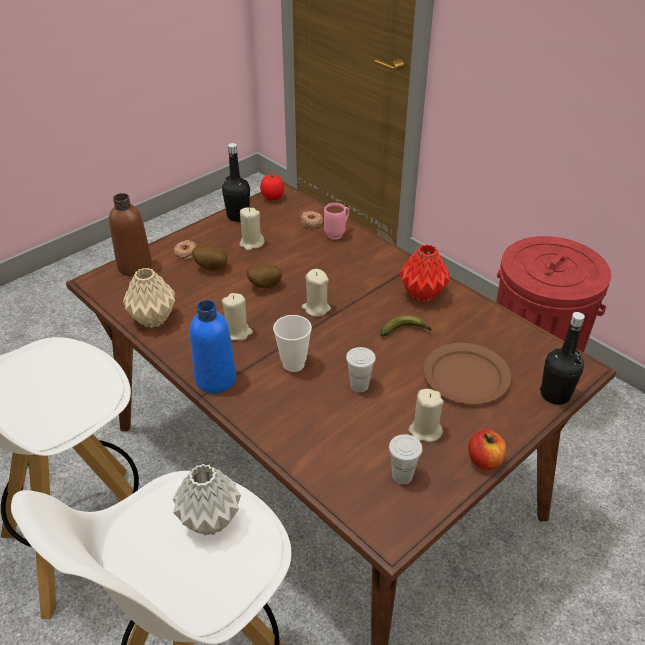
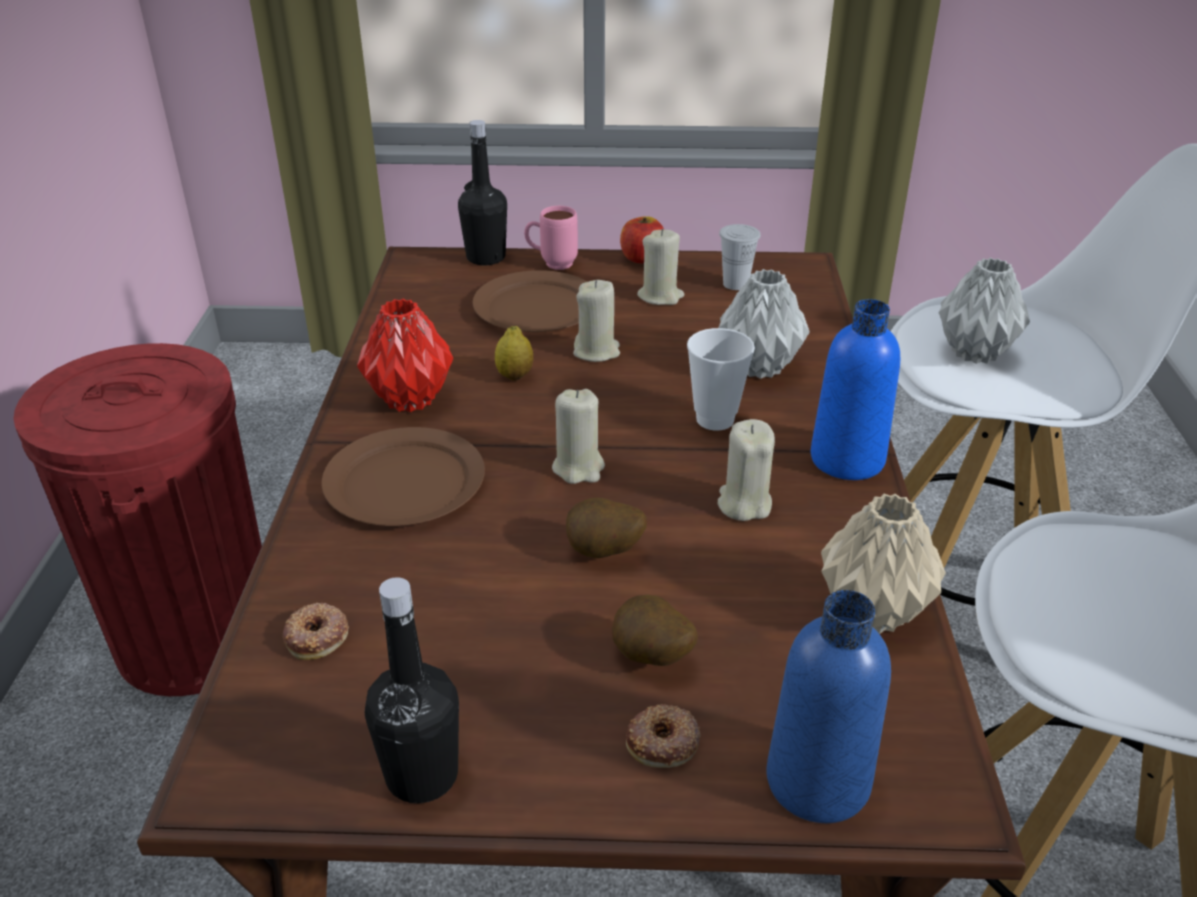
camera: 135 degrees left, 5 degrees down
brown bottle [109,193,152,276] -> blue bottle [766,590,891,823]
beige candle [240,207,265,251] -> beige candle moved to [573,280,620,362]
tomato [260,174,284,201] -> none
pink mug [324,203,349,240] -> pink mug moved to [524,206,578,270]
white cup [346,347,376,392] -> none
banana [380,315,432,337] -> lemon [495,326,533,381]
none -> brown plate [322,427,485,526]
none -> grey vase [718,269,810,379]

